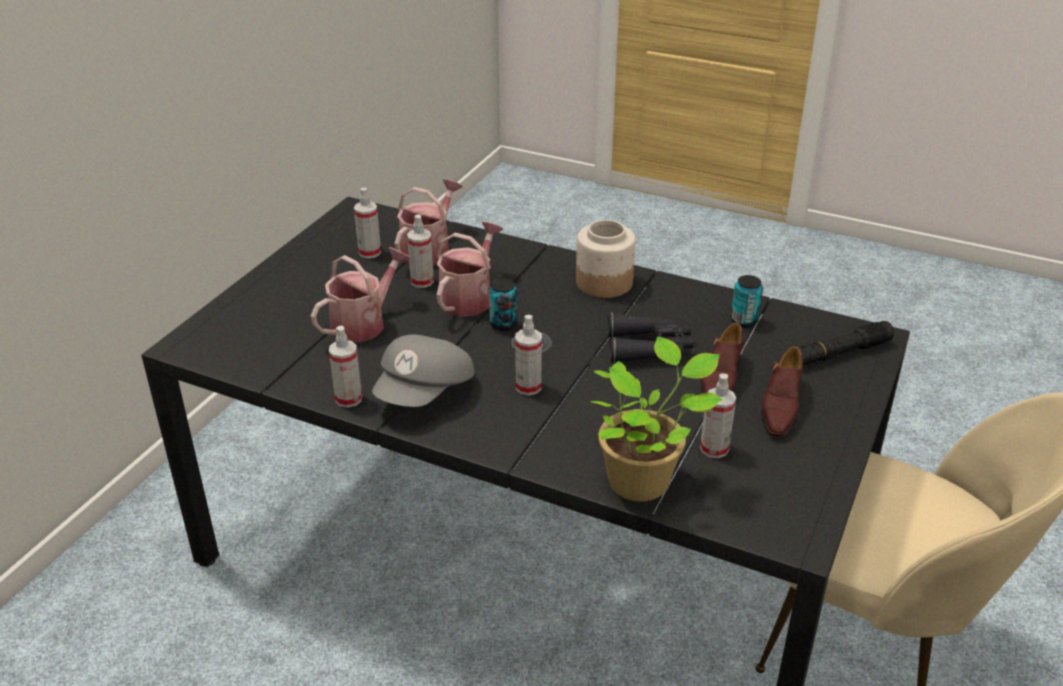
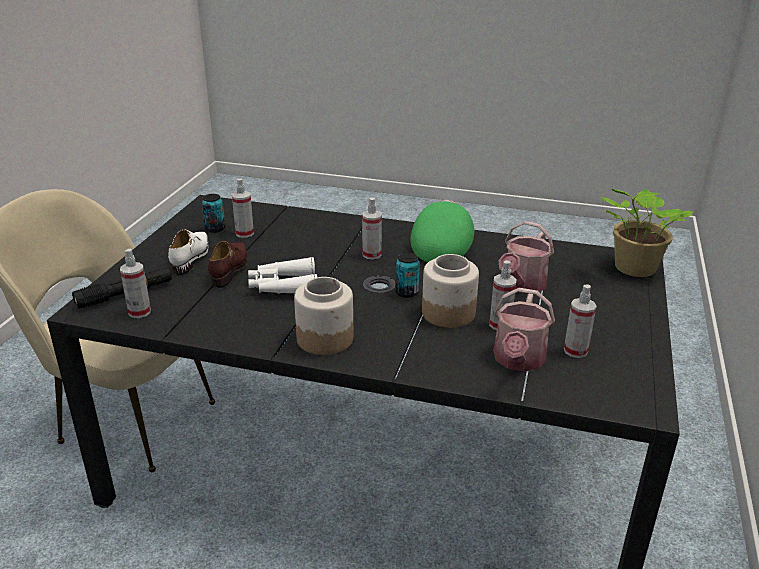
camera: 170 degrees right, 5 degrees down
spray bottle [329,326,362,408] -> spray bottle moved to [120,249,151,318]
grey cap [372,334,474,407] -> green cap [411,200,474,262]
watering can [436,222,503,317] -> jar [422,254,479,328]
potted plant [591,337,723,502] -> potted plant moved to [601,189,693,277]
black binoculars [608,313,693,363] -> white binoculars [248,257,317,294]
can [731,275,763,327] -> can moved to [202,194,225,233]
brown shoe [761,346,803,437] -> white shoe [168,230,208,275]

